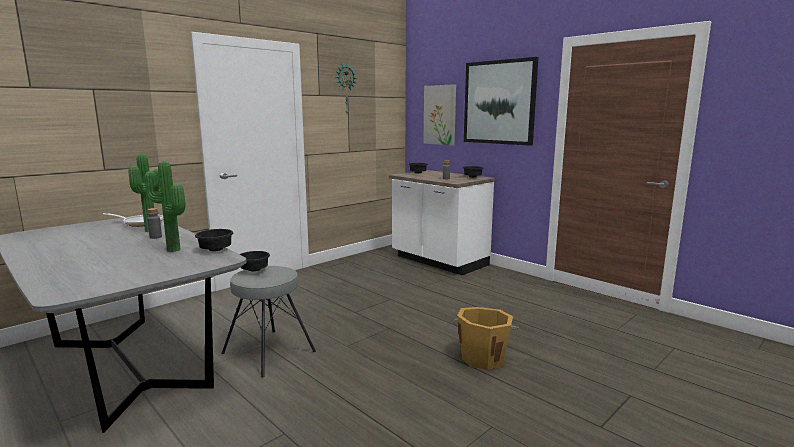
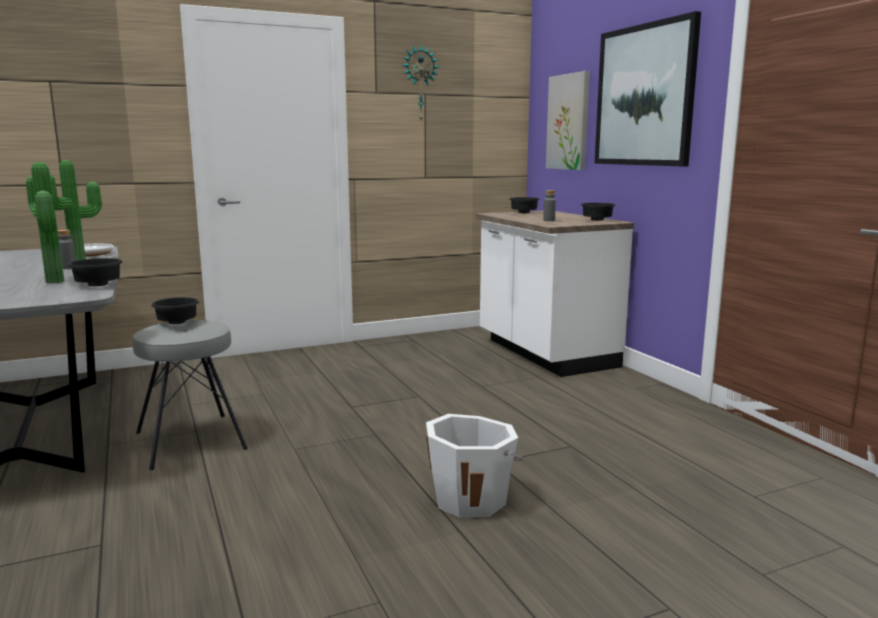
camera: 20 degrees right, 0 degrees up
orange bucket [453,307,519,370] -> white bucket [426,414,522,518]

